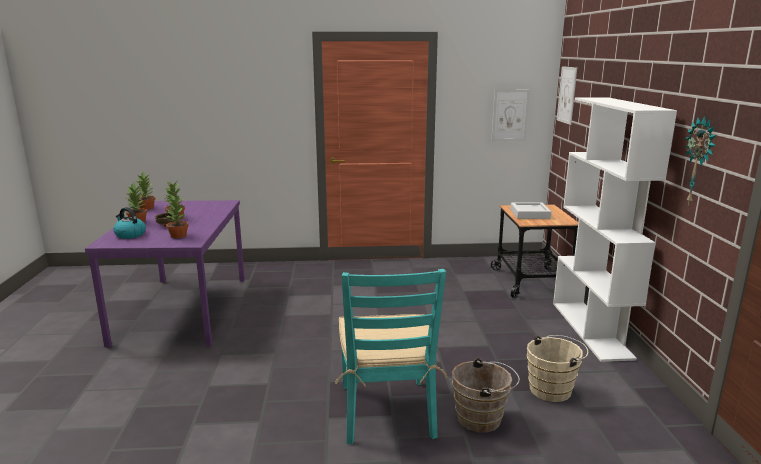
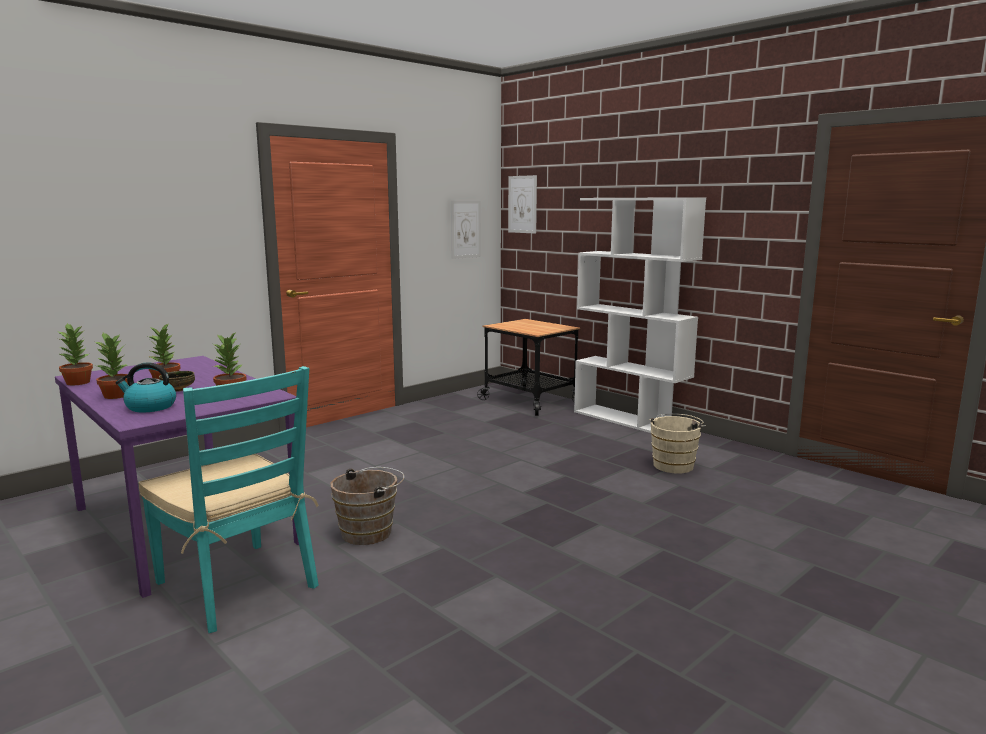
camera: 40 degrees left, 5 degrees down
turquoise chair [335,269,447,445] -> turquoise chair moved to [139,366,319,633]
brown bucket [452,358,520,433] -> brown bucket moved to [331,467,404,545]
grey tray [510,202,551,219] -> none
wall clock [685,116,717,205] -> none

